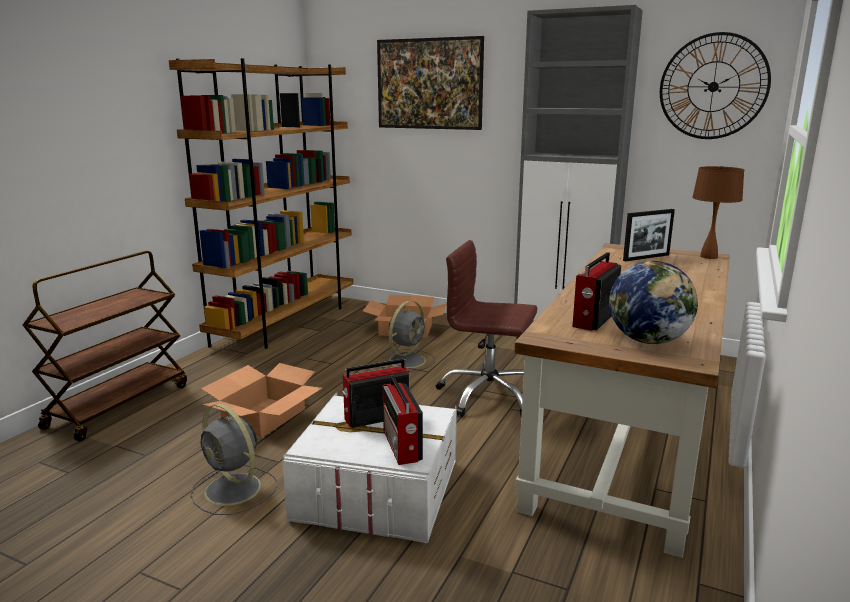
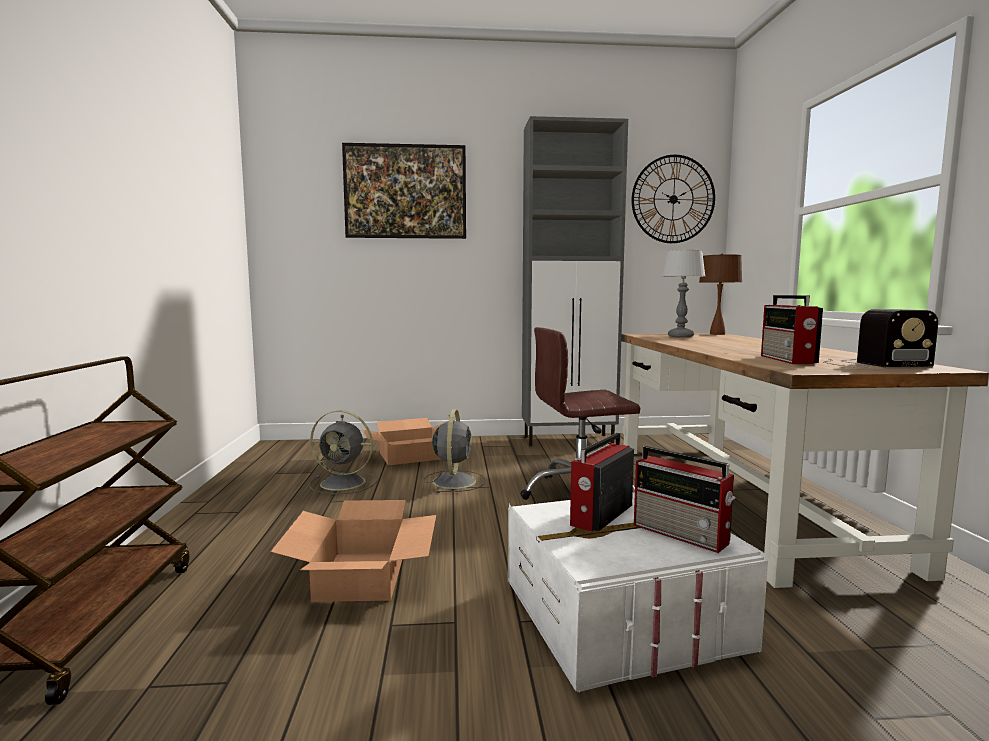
camera: 30 degrees left, 10 degrees down
brown bookcase [169,58,353,349] -> none
grey fan [190,403,278,515] -> grey fan moved to [309,411,378,494]
globe [609,261,698,344] -> radio [823,309,938,368]
picture frame [623,209,675,261] -> table lamp [662,250,705,338]

